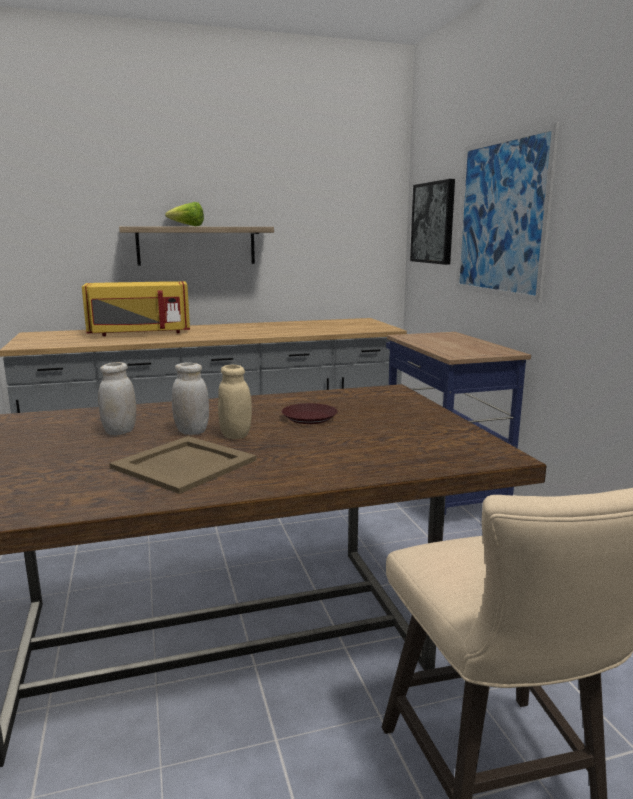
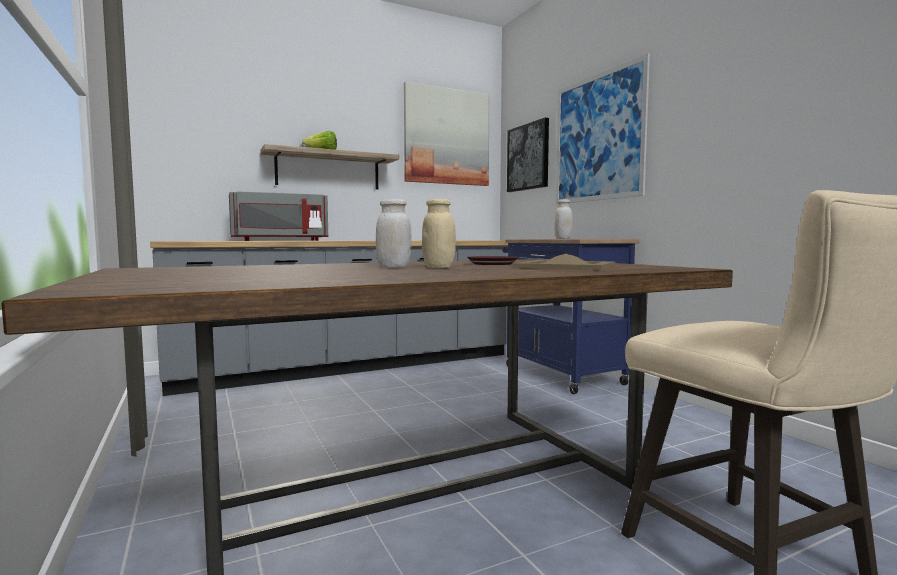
camera: 10 degrees left, 10 degrees down
yellow microwave [82,281,190,336] -> grey microwave [229,191,328,241]
white jar [98,362,136,435] -> white jar moved to [555,199,573,239]
beige tray [109,436,256,494] -> beige tray moved to [513,254,615,270]
none -> picture [404,82,489,186]

